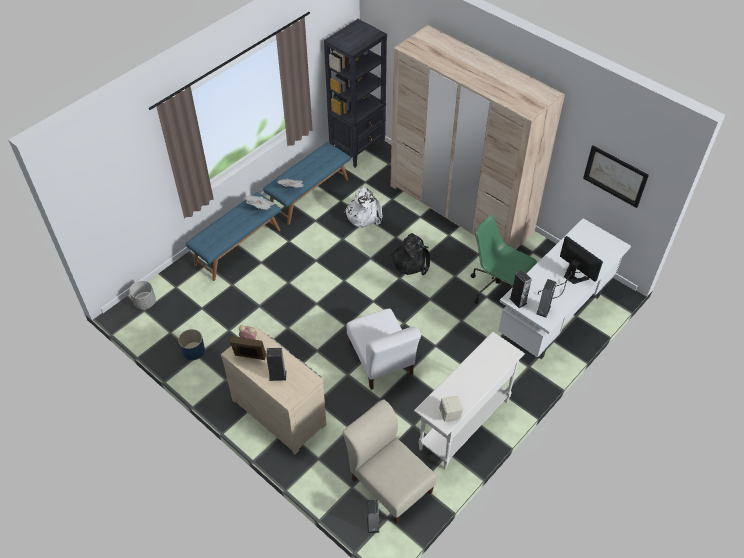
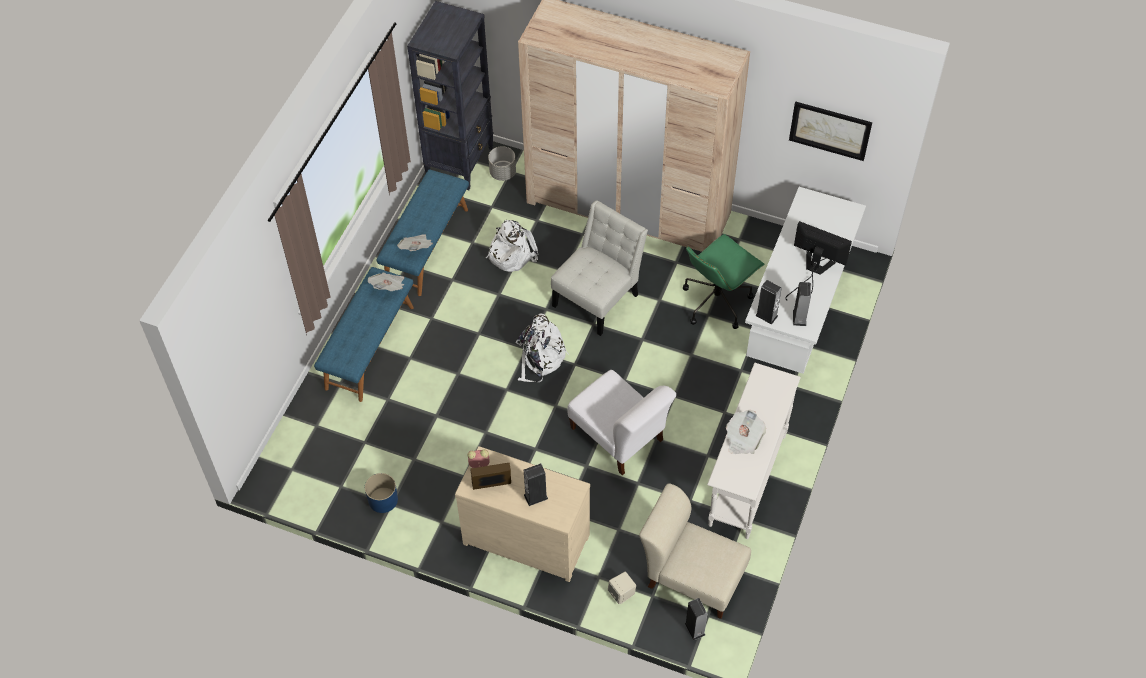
camera: 20 degrees left, 5 degrees up
grey planter [129,281,156,309] -> grey planter moved to [488,146,516,181]
black backpack [391,233,430,275] -> white chair [551,200,648,336]
beige speaker [439,396,463,423] -> beige speaker moved to [608,572,636,604]
green office chair [471,215,537,303] -> green office chair turned 60 degrees counterclockwise [683,234,764,329]
none -> white backpack [516,313,569,382]
none -> newspaper [726,410,766,454]

